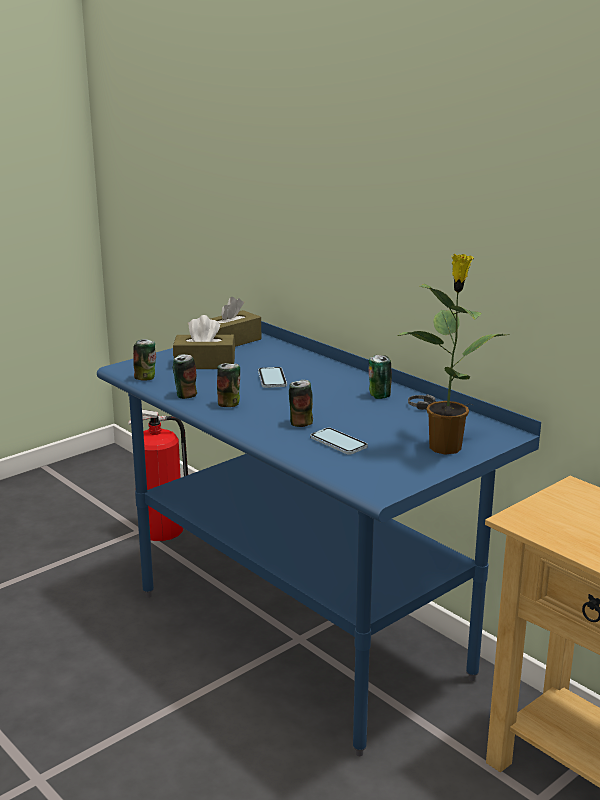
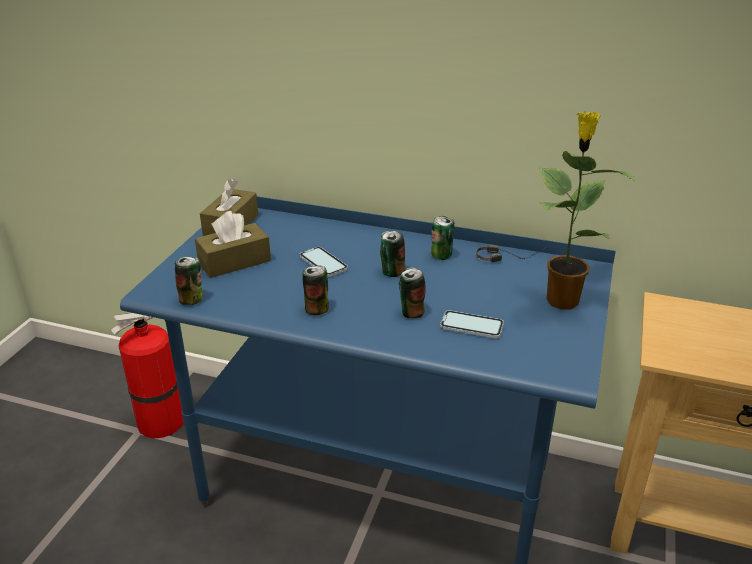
camera: 30 degrees left, 10 degrees up
can [173,354,197,399] -> can moved to [380,231,405,277]

